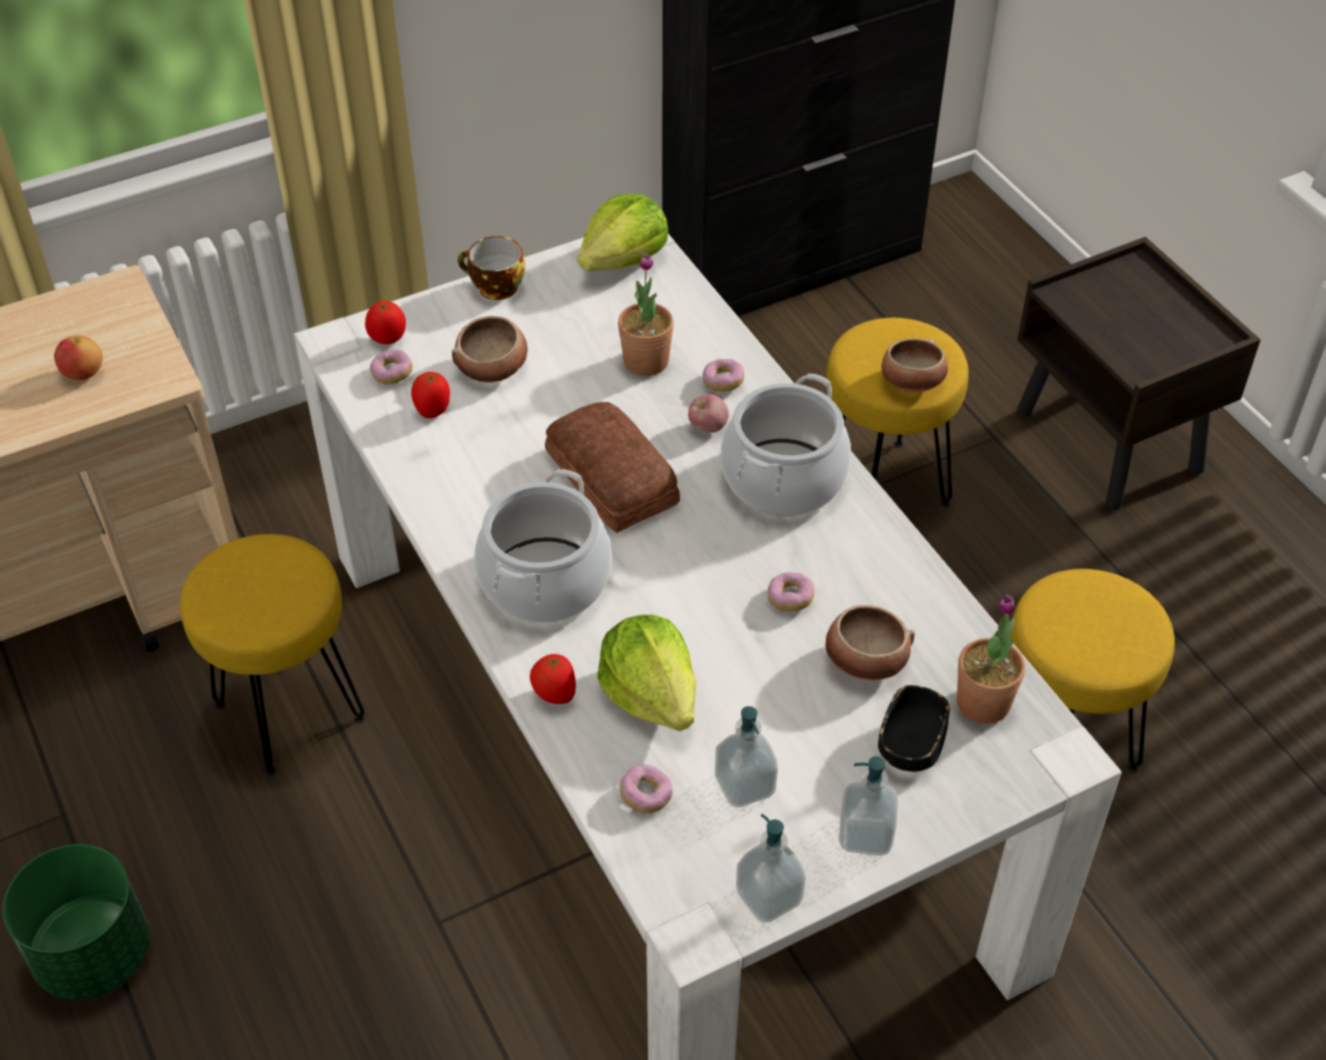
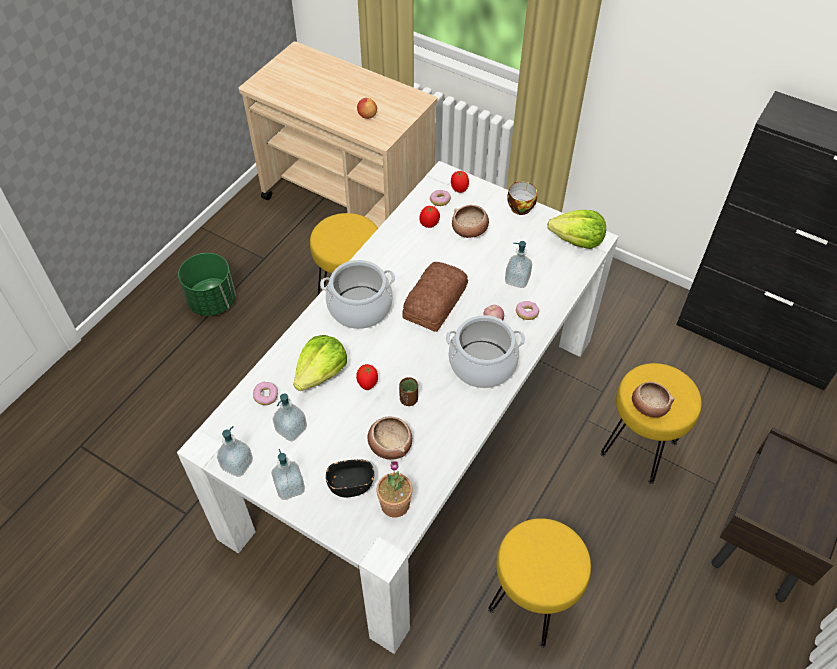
camera: 60 degrees right, 5 degrees up
tomato [530,654,576,704] -> tomato moved to [356,364,378,390]
potted plant [618,253,674,376] -> soap dispenser [505,241,532,288]
donut [768,572,814,612] -> brown cup [399,377,418,406]

